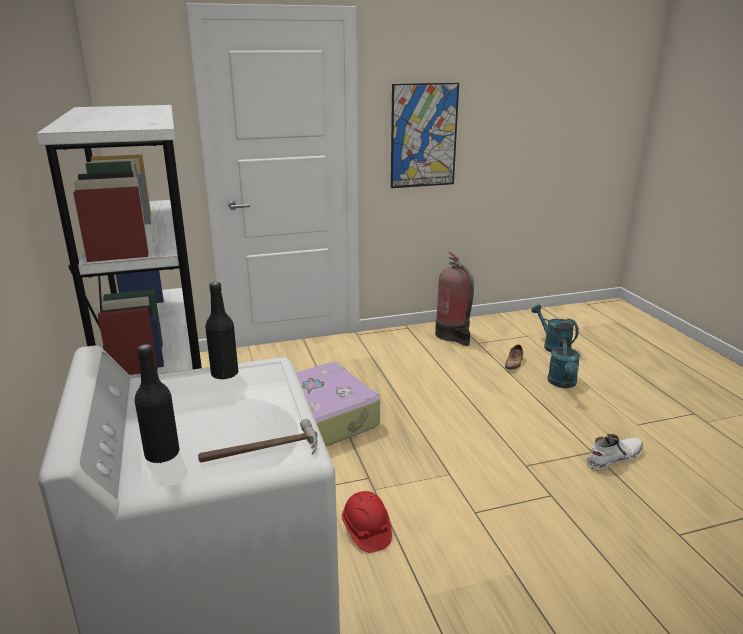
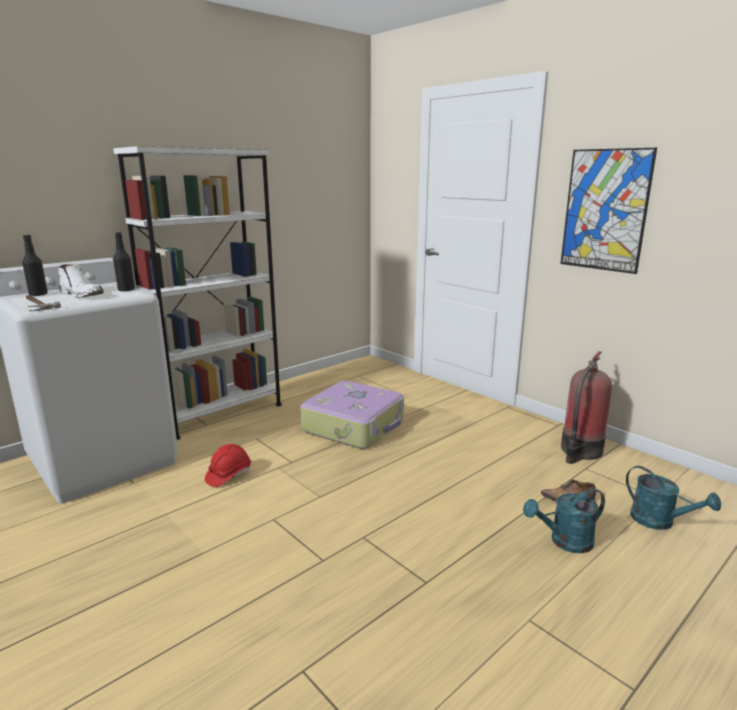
camera: 65 degrees right, 5 degrees down
turquoise watering can [531,304,579,353] -> turquoise watering can turned 105 degrees clockwise [626,466,721,530]
white boot [586,434,643,471] -> white boot moved to [58,264,104,297]

